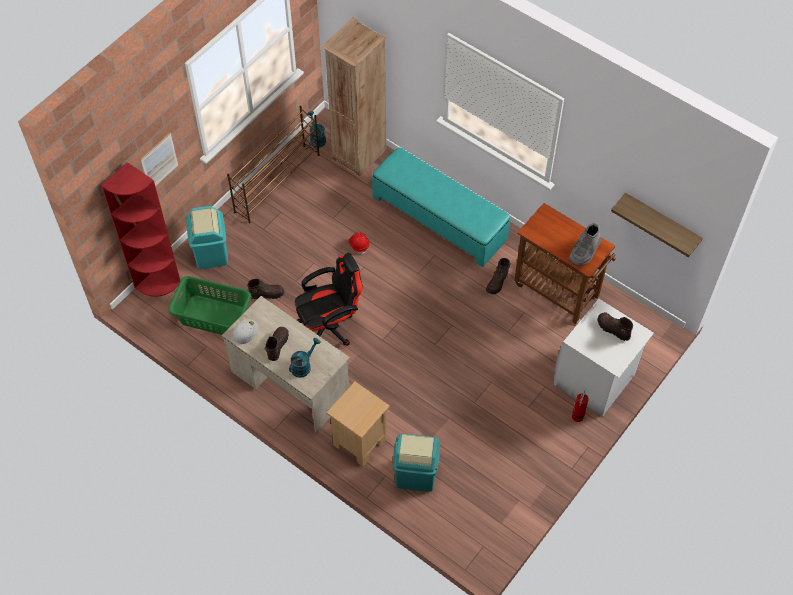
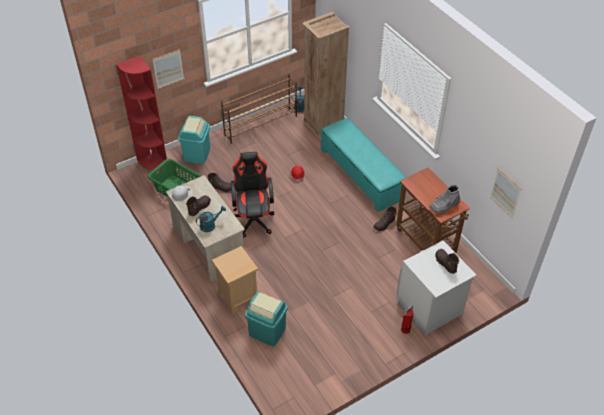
camera: 20 degrees right, 10 degrees down
black office chair [295,253,363,346] -> black office chair turned 90 degrees counterclockwise [231,152,274,238]
shelf [611,193,703,257] -> picture [490,167,522,218]

